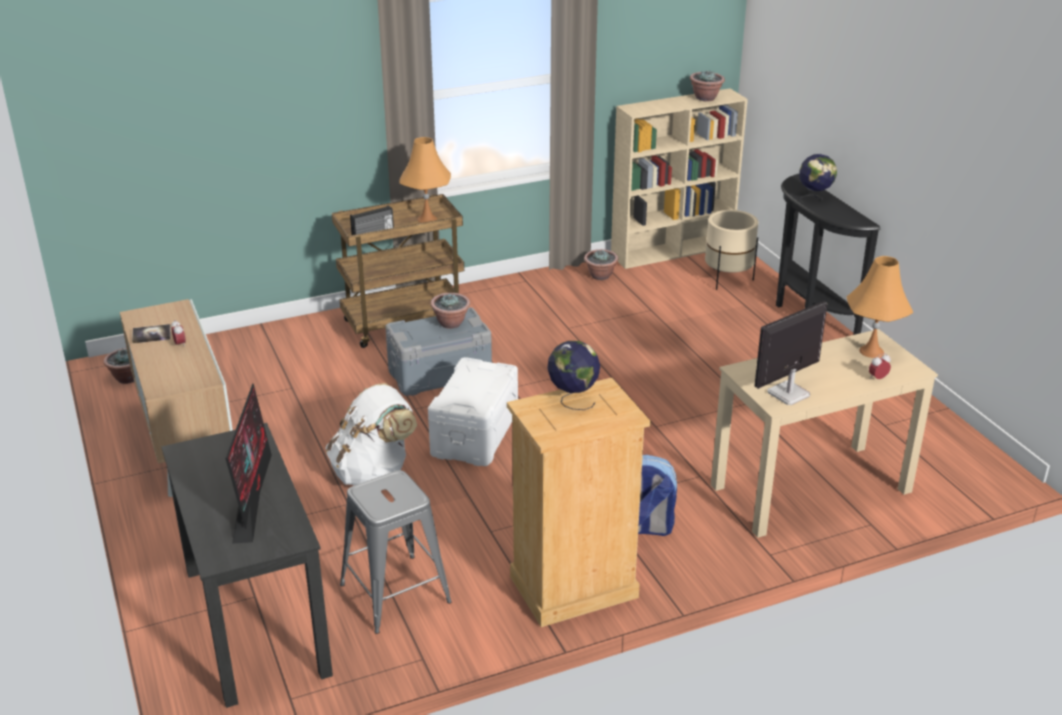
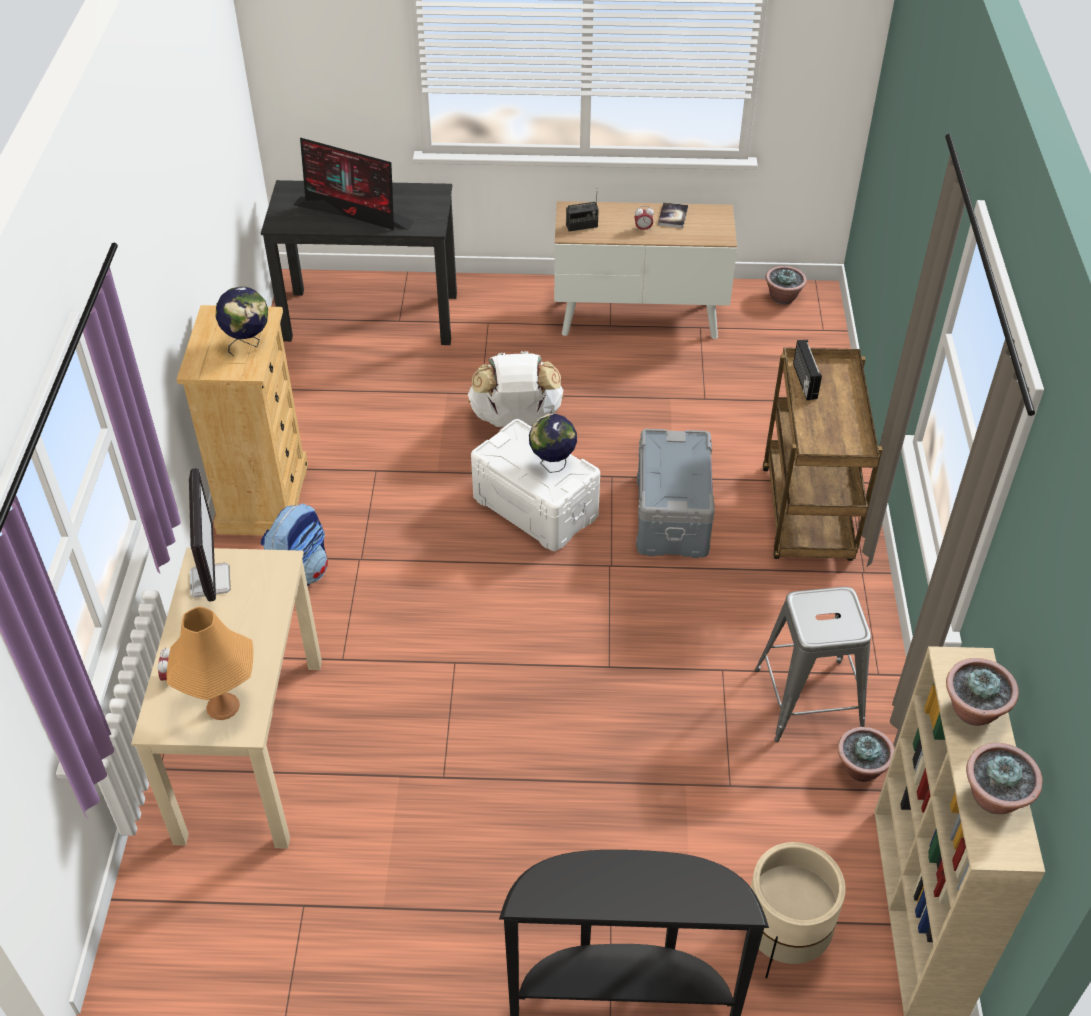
camera: 115 degrees right, 15 degrees up
grey stool [340,470,452,634] -> grey stool moved to [755,587,871,742]
orange table lamp [399,137,451,223] -> none
potted plant [431,293,470,329] -> potted plant moved to [946,658,1019,726]
globe [799,154,837,203] -> globe moved to [529,414,577,473]
none -> radio [566,198,599,232]

